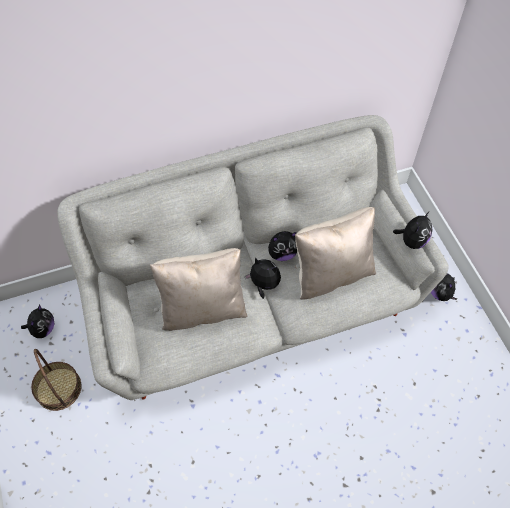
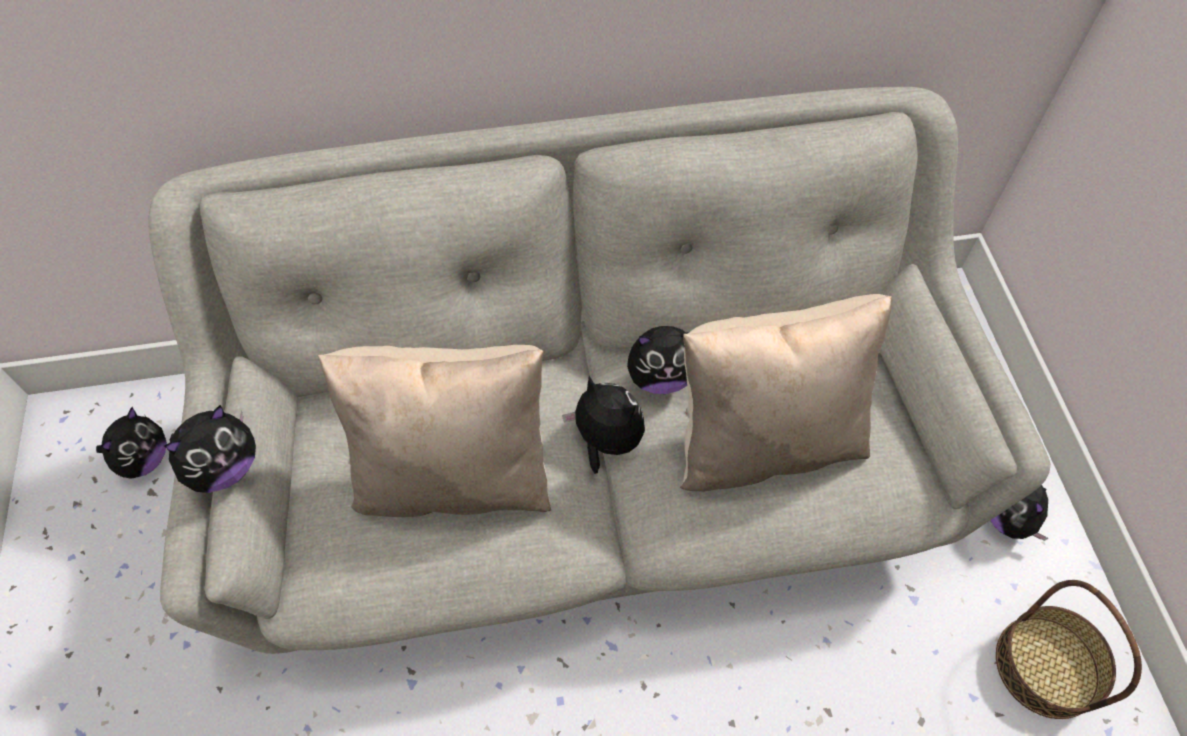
camera: 10 degrees right, 0 degrees up
basket [31,349,82,411] -> basket moved to [996,580,1142,719]
plush toy [393,211,432,249] -> plush toy moved to [164,405,256,493]

